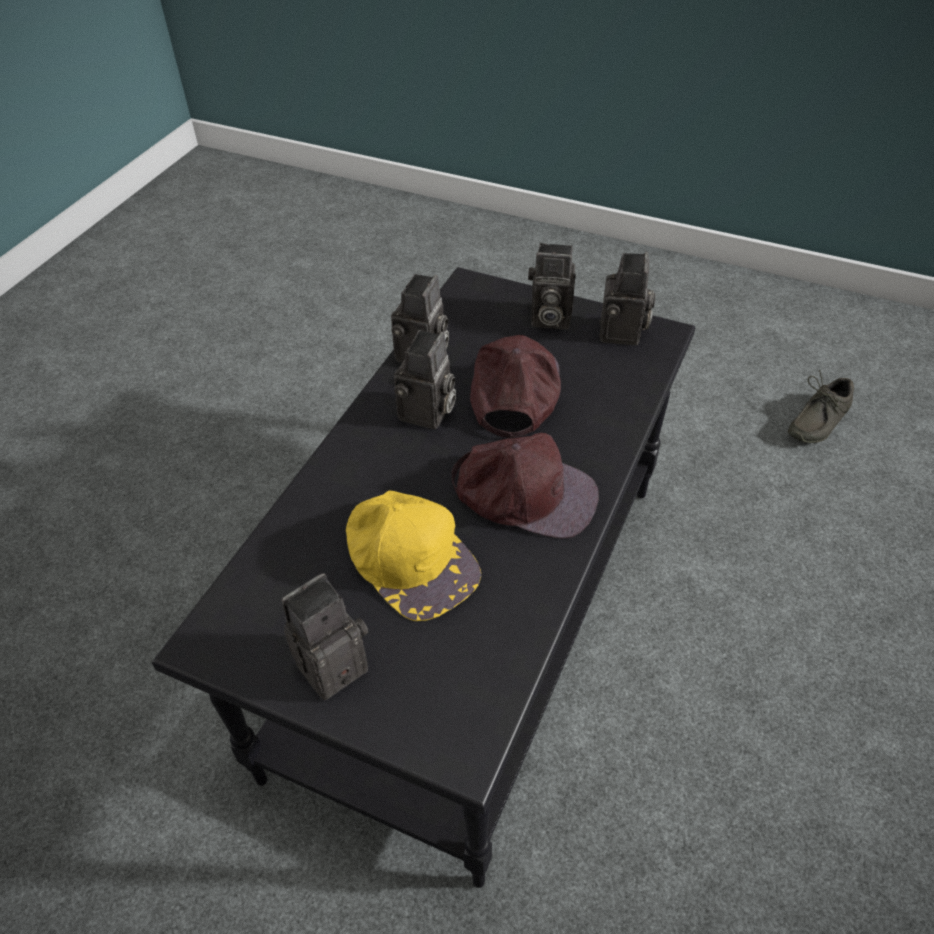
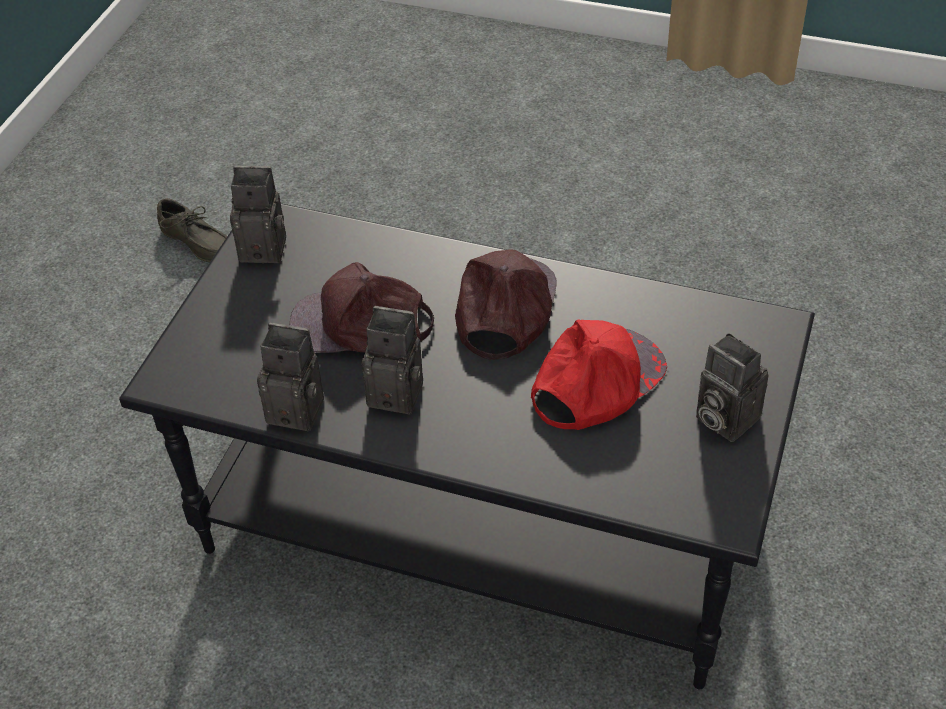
camera: 95 degrees left, 0 degrees up
yellow cap [346,491,481,621] -> red cap [531,319,667,430]
camera [528,243,576,330] -> none

